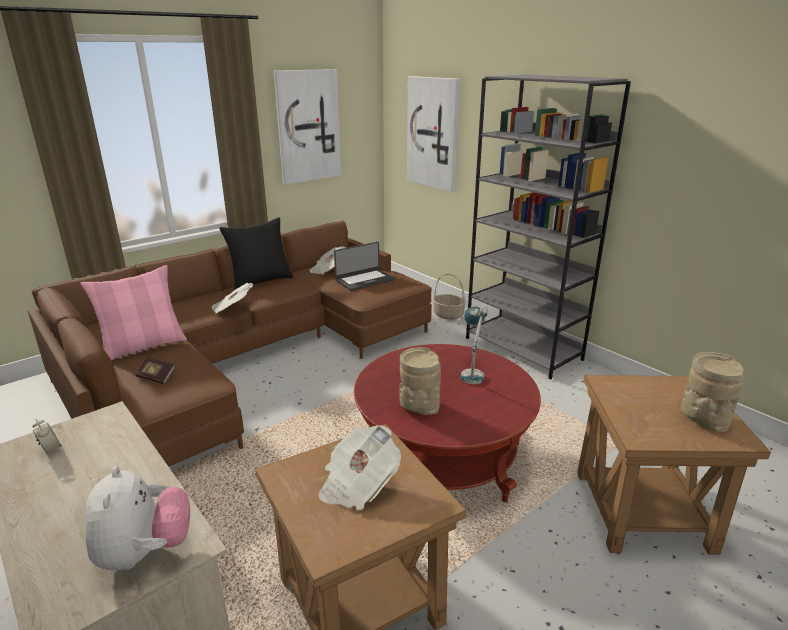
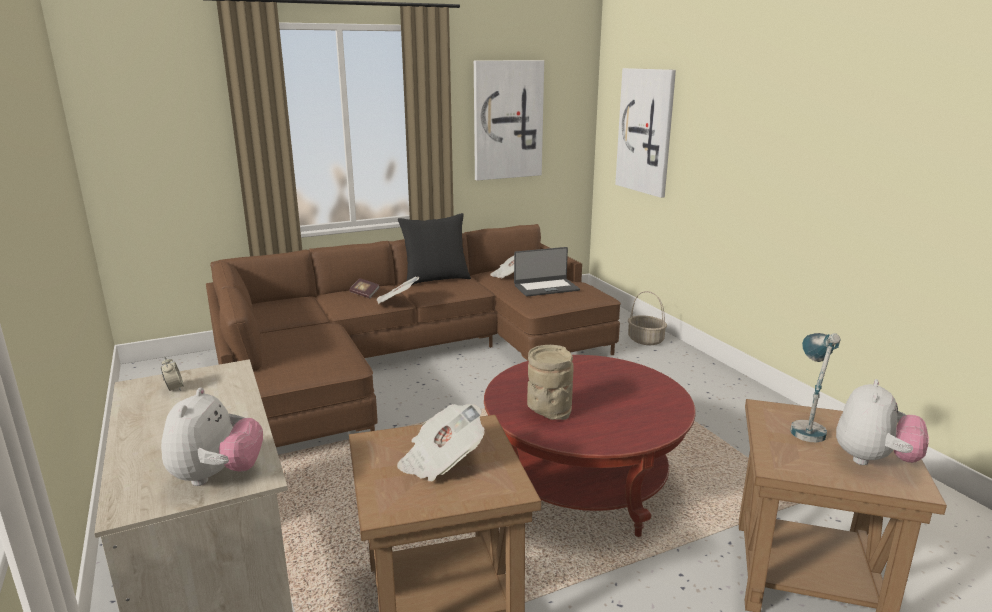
camera: 15 degrees right, 5 degrees down
pink pillow [80,265,187,360] -> none
book [135,357,175,384] -> book moved to [349,278,380,298]
table lamp [461,307,488,384] -> table lamp moved to [790,333,840,443]
grey bookcase [466,75,631,379] -> none
beige vase [681,352,744,432] -> plush toy [836,379,929,465]

